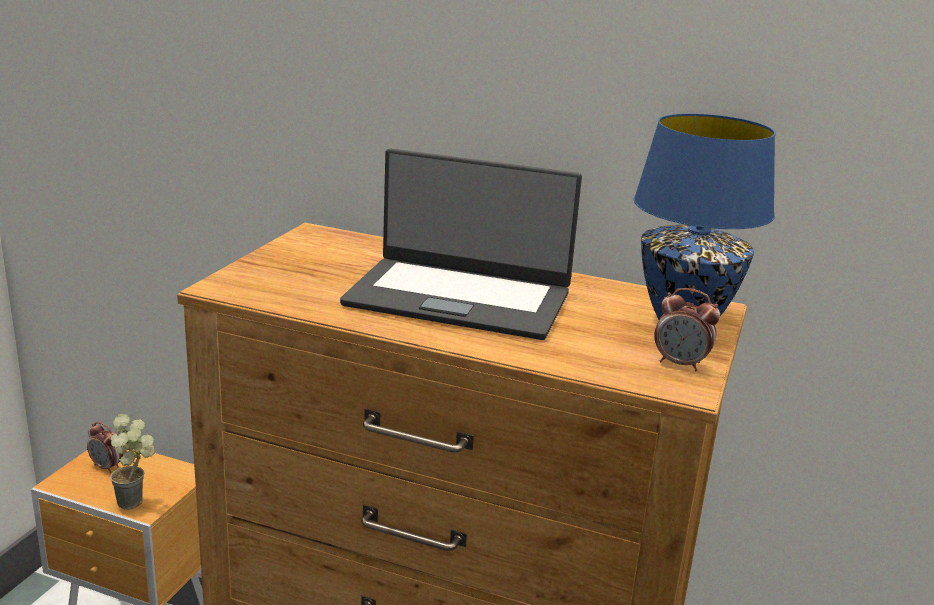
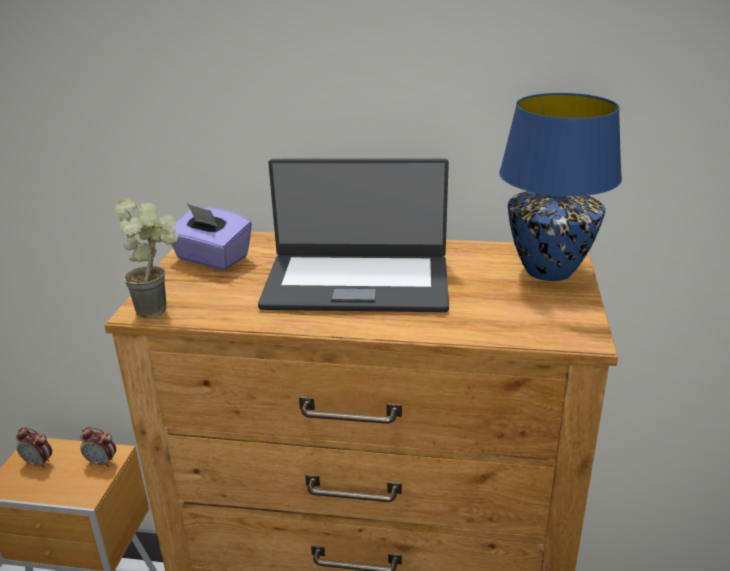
camera: 10 degrees left, 5 degrees up
potted plant [110,414,155,510] -> potted plant moved to [114,198,179,318]
alarm clock [654,288,720,371] -> alarm clock moved to [80,427,116,467]
none -> purple tissue box [170,204,252,270]

